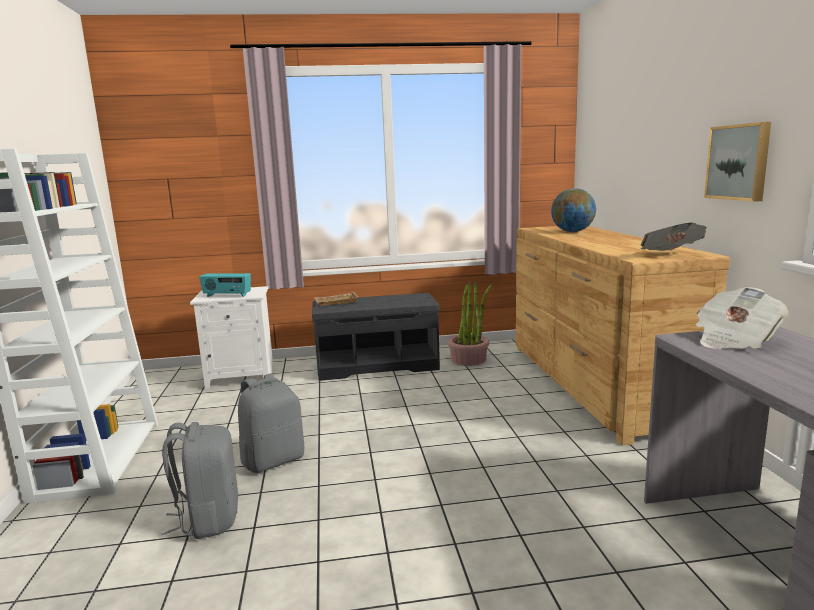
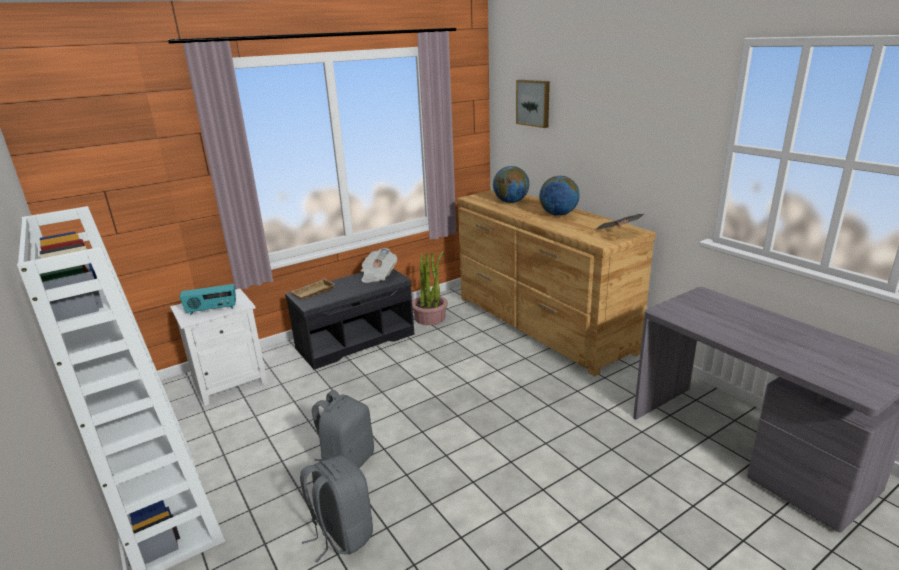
camera: 25 degrees left, 10 degrees up
newspaper [696,287,789,349] -> newspaper moved to [361,248,397,283]
picture [704,122,771,202] -> picture moved to [516,80,550,128]
none -> globe [539,176,580,216]

